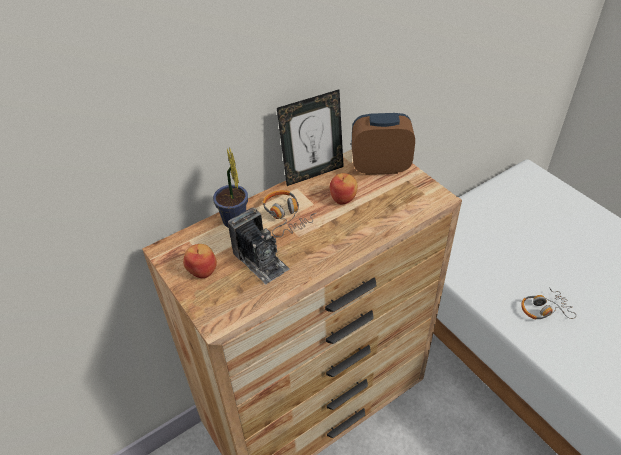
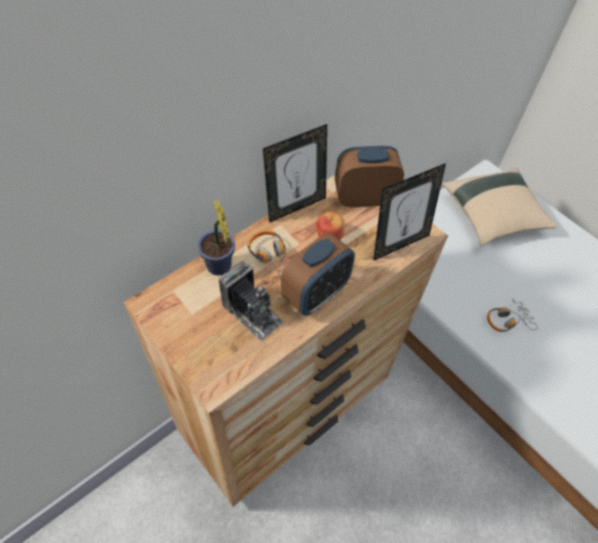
camera: 10 degrees left, 10 degrees up
apple [183,244,217,278] -> none
none -> alarm clock [281,232,355,316]
none -> picture frame [373,163,446,261]
none -> beige pillow [442,168,557,246]

